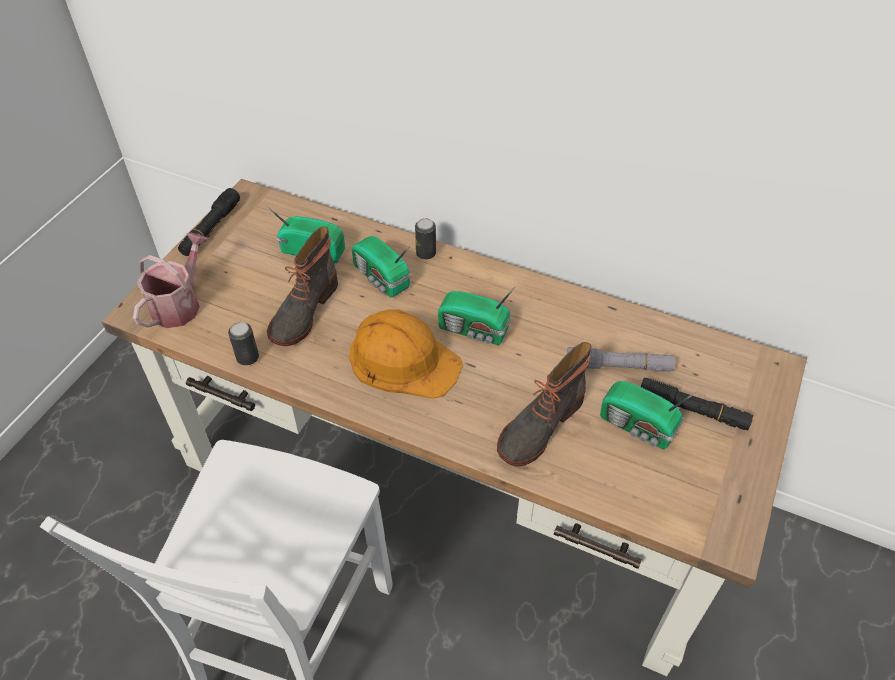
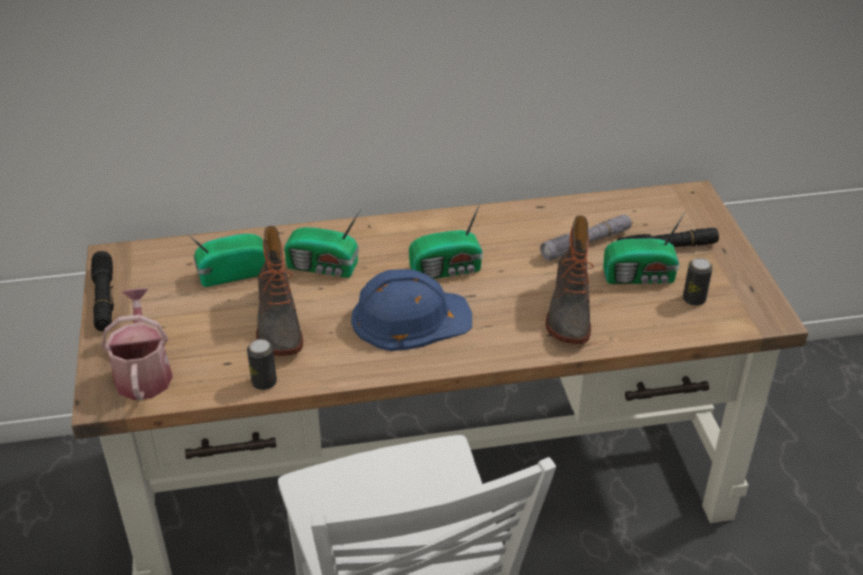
camera: 35 degrees left, 10 degrees down
orange hard hat [349,309,463,399] -> blue hard hat [351,269,472,351]
can [415,218,436,260] -> can moved to [683,258,713,306]

